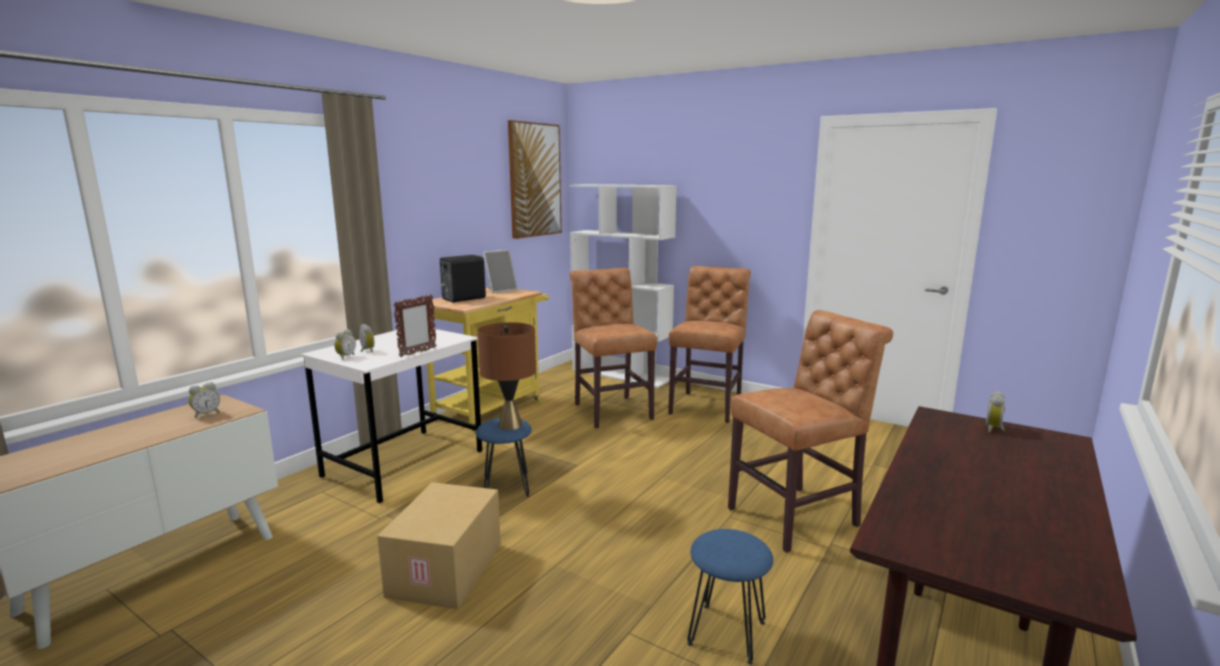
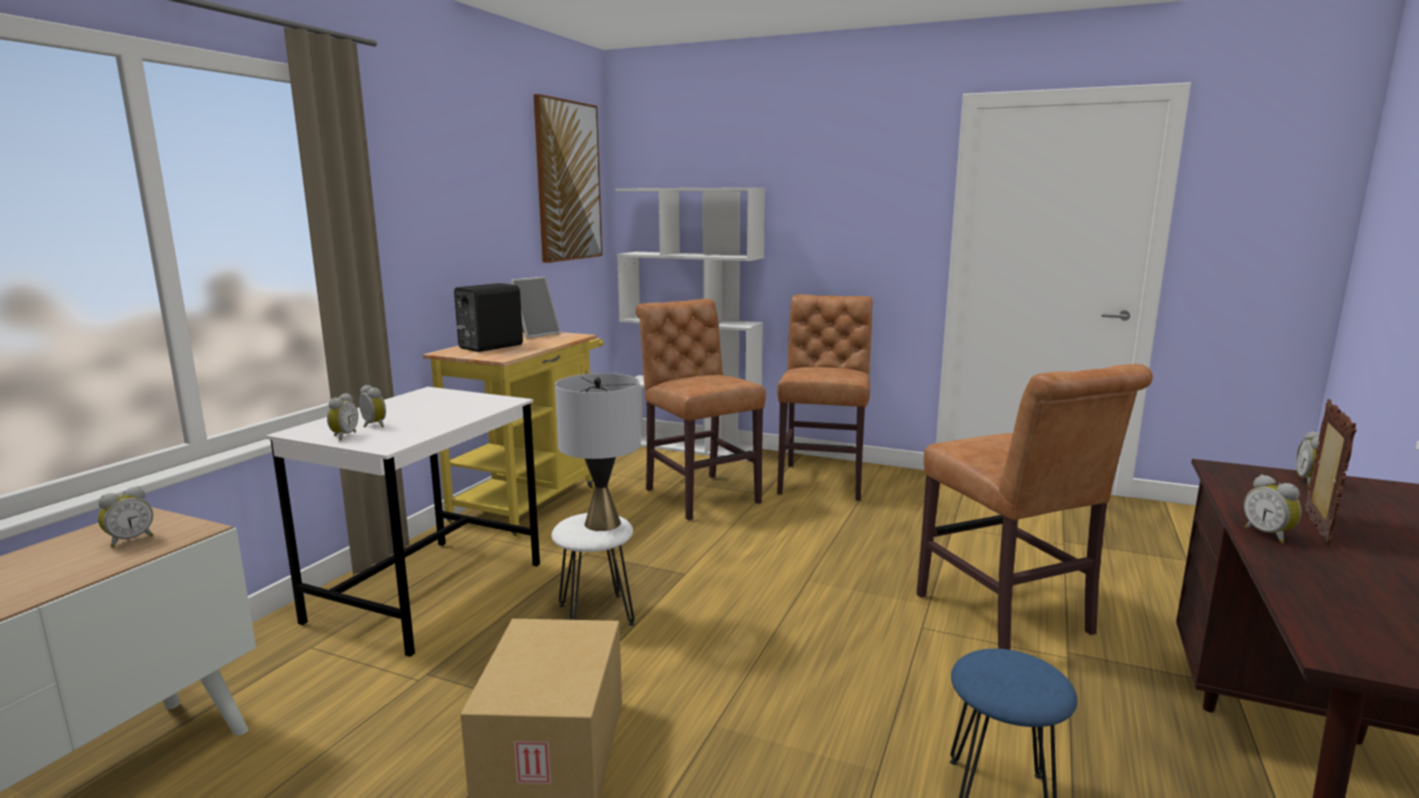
camera: 10 degrees left, 0 degrees up
picture frame [393,294,437,357] -> picture frame moved to [1305,399,1357,544]
blue stool [476,418,532,497] -> white stool [552,513,634,626]
brown table lamp [477,322,536,430] -> grey table lamp [555,373,641,531]
brown chair [728,310,893,553] -> brown chair turned 105 degrees clockwise [917,364,1153,650]
none -> alarm clock [1244,474,1302,543]

